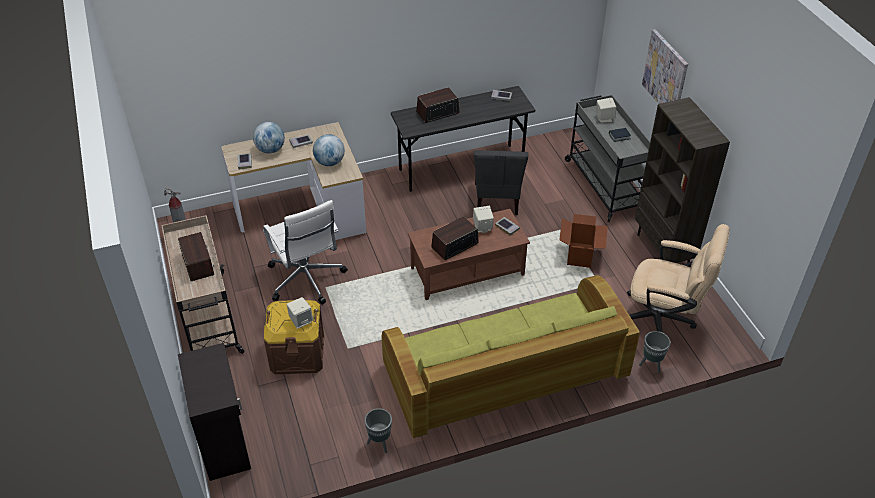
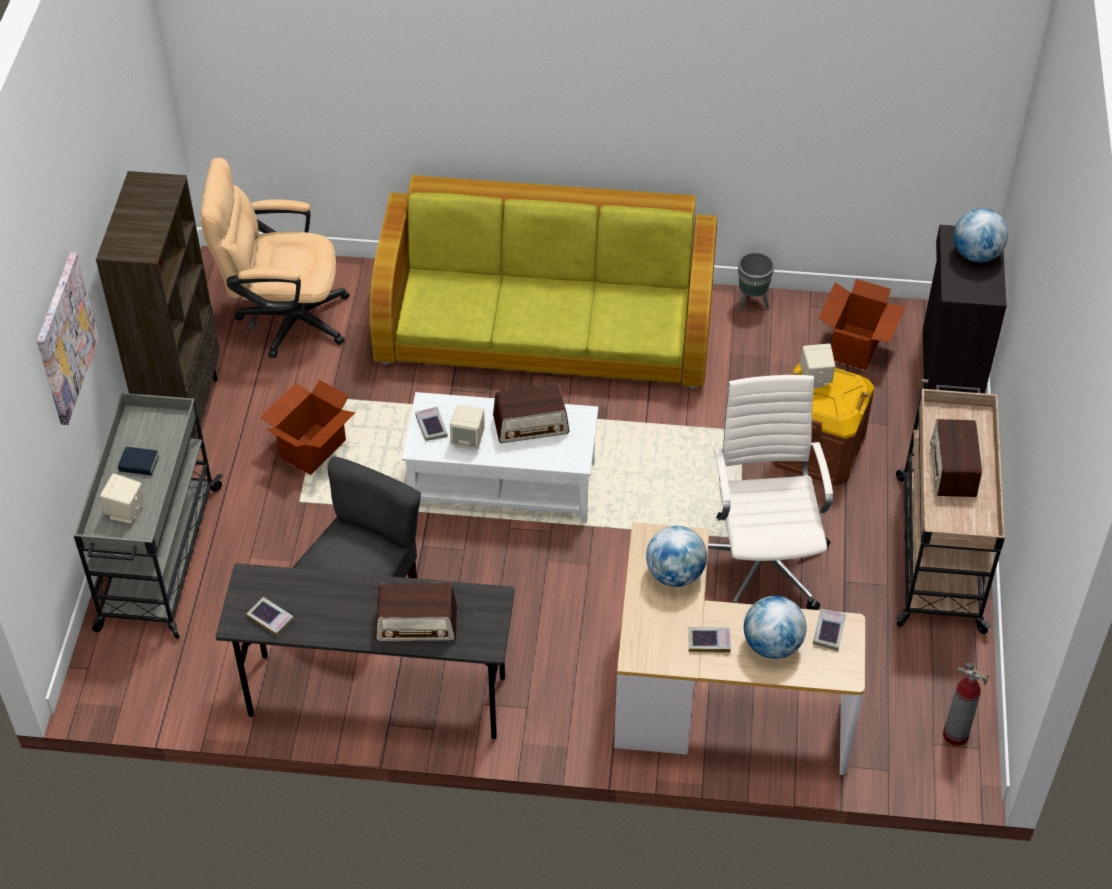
camera: 155 degrees left, 5 degrees up
brown coffee table [408,209,530,300] -> white coffee table [402,392,598,523]
beige office chair [627,224,730,333] -> beige office chair turned 45 degrees counterclockwise [200,158,350,358]
grey planter [639,331,671,373] -> none
none -> cardboard box [818,279,905,370]
none -> globe [953,208,1008,262]

